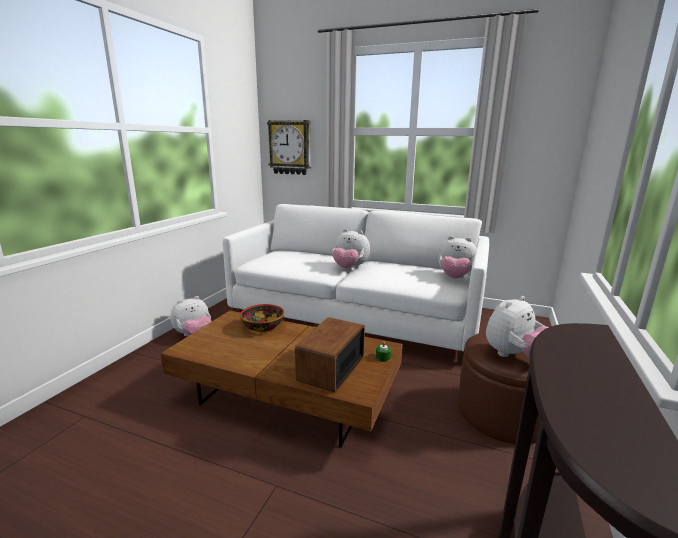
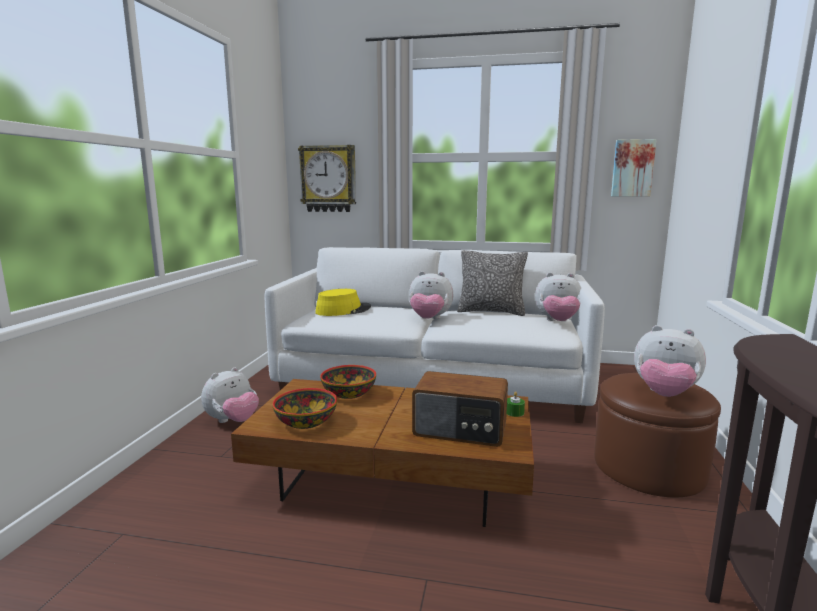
camera: 10 degrees left, 5 degrees down
radio [295,317,365,393] -> radio turned 90 degrees counterclockwise [412,371,508,447]
plush toy [486,296,548,358] -> plush toy turned 75 degrees clockwise [634,325,706,397]
none -> bowl [272,388,337,429]
none -> yellow hat [315,289,371,316]
none -> pillow [457,250,528,316]
none -> picture [611,139,657,197]

